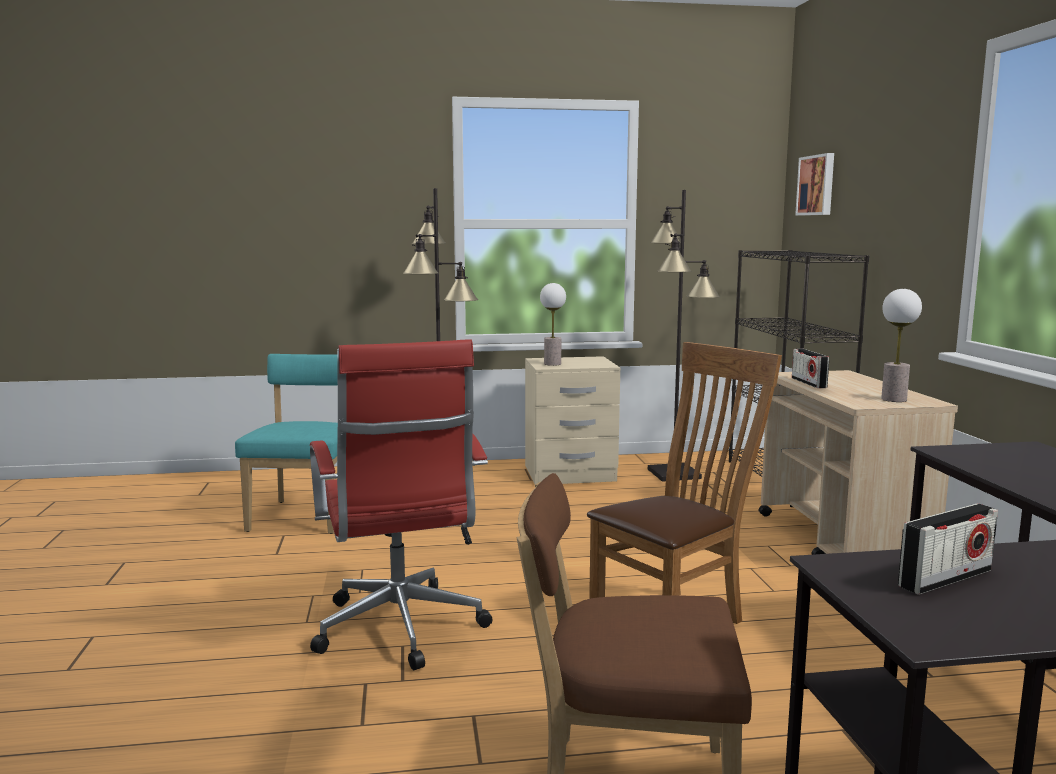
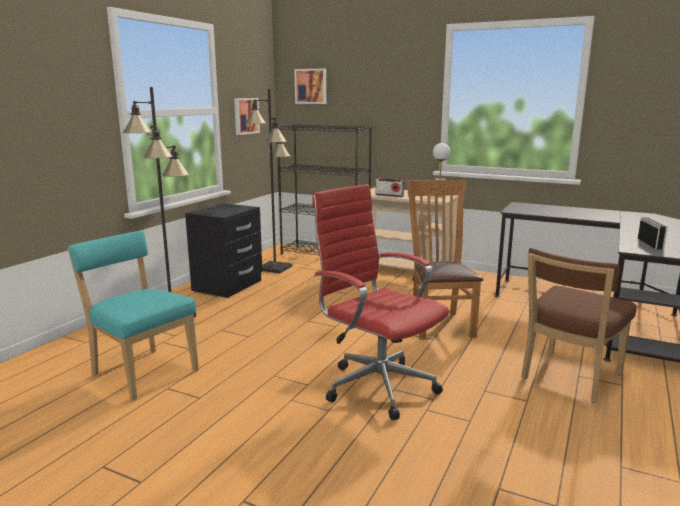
camera: 55 degrees left, 5 degrees up
red office chair [310,339,492,670] -> red office chair turned 150 degrees counterclockwise [312,184,449,420]
beige nightstand [525,356,620,484] -> black nightstand [185,203,263,298]
table lamp [540,283,566,366] -> none
none -> picture [234,98,260,135]

